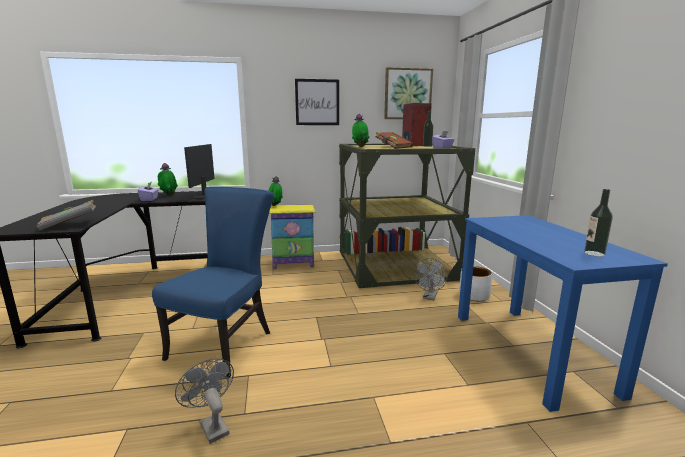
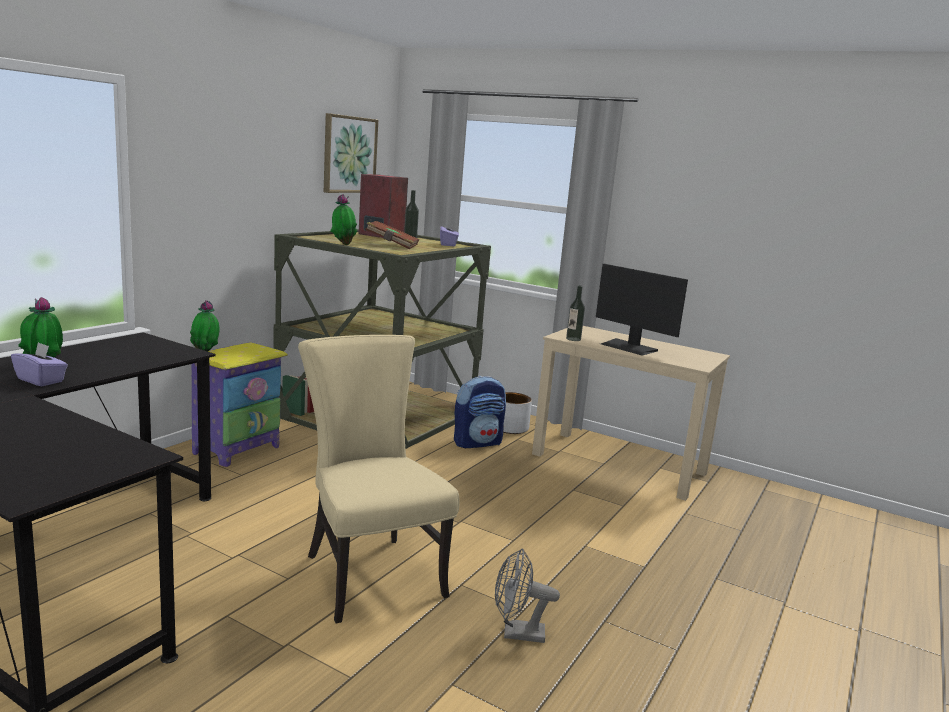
camera: 50 degrees left, 0 degrees up
grey book [36,200,96,230] -> none
blue chair [152,186,274,379] -> beige chair [298,335,459,623]
monitor [184,144,215,199] -> monitor moved to [596,264,688,356]
picture [295,79,339,125] -> none
grey fan [414,258,448,300] -> backpack [454,376,506,448]
blue desk [458,215,668,412] -> beige desk [532,326,730,501]
bottle [584,189,613,257] -> bottle moved to [566,285,585,341]

